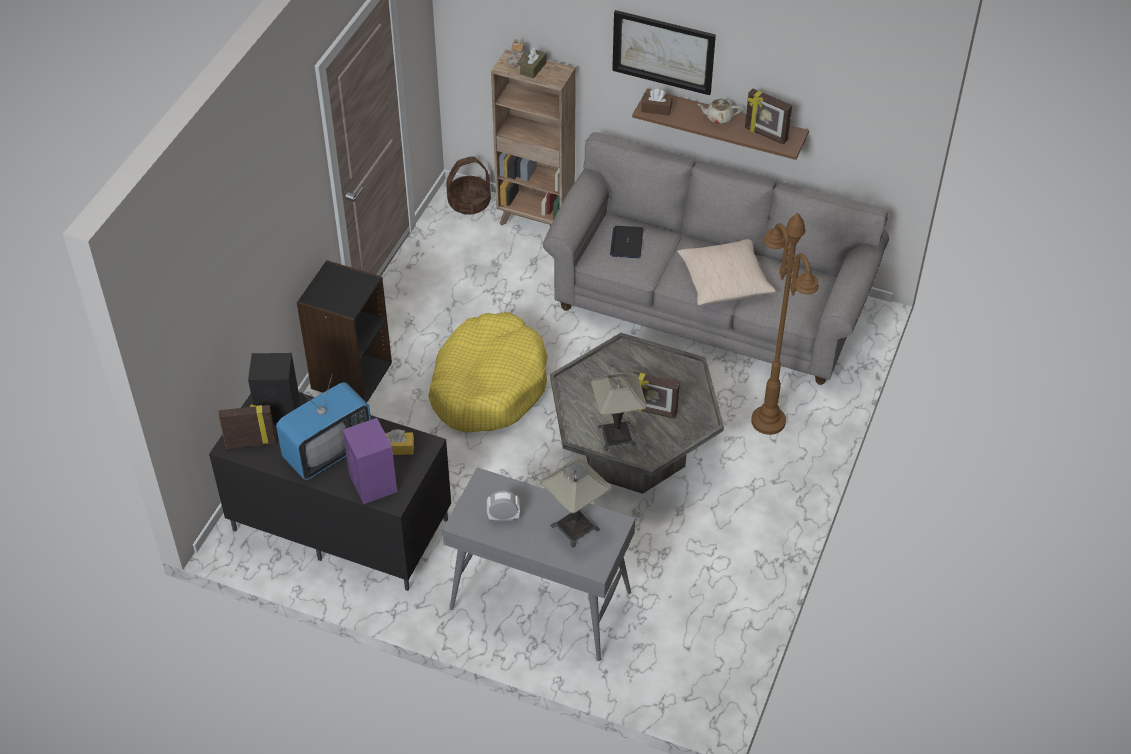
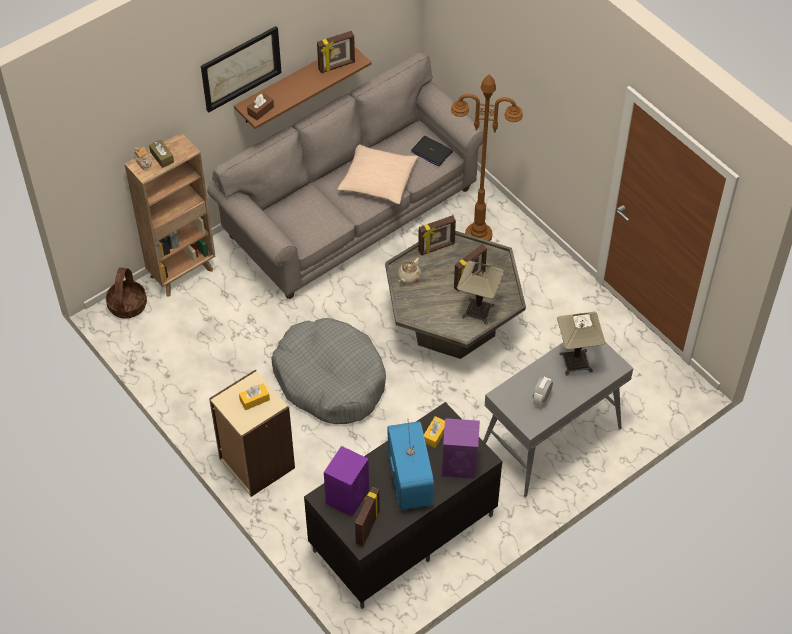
camera: 60 degrees left, 5 degrees up
black speaker [248,353,300,426] -> purple speaker [324,446,369,516]
black bookcase [297,260,392,402] -> beige bookcase [209,369,295,497]
yellow dog bed [428,312,548,433] -> grey dog bed [271,318,386,424]
laptop [610,226,643,258] -> laptop moved to [411,136,453,166]
beige teapot [697,98,741,124] -> beige teapot moved to [398,258,421,283]
none -> yellow tissue box [239,384,270,410]
none -> picture frame [418,215,456,255]

